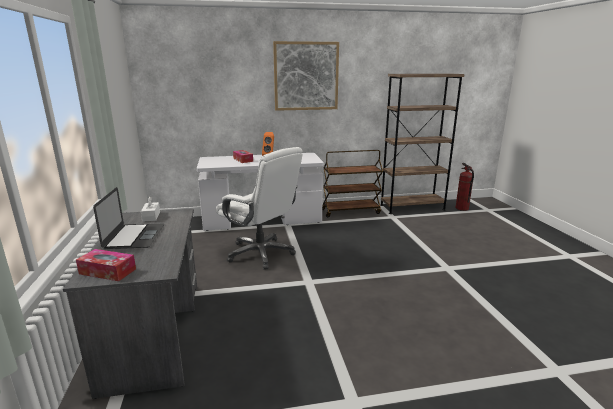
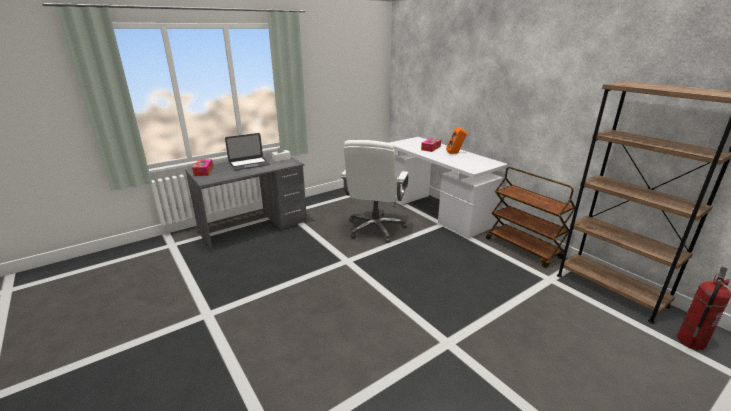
camera: 65 degrees right, 5 degrees up
picture [273,41,339,111] -> none

